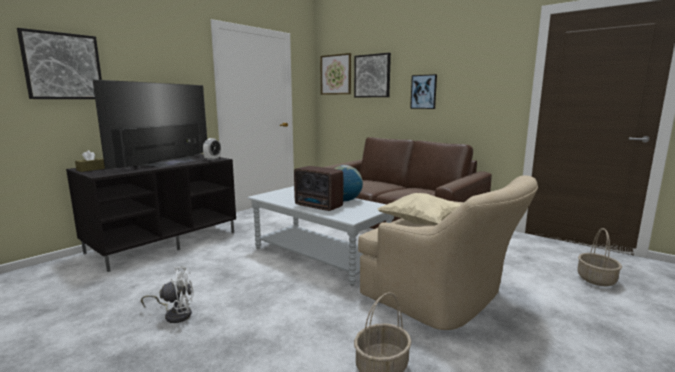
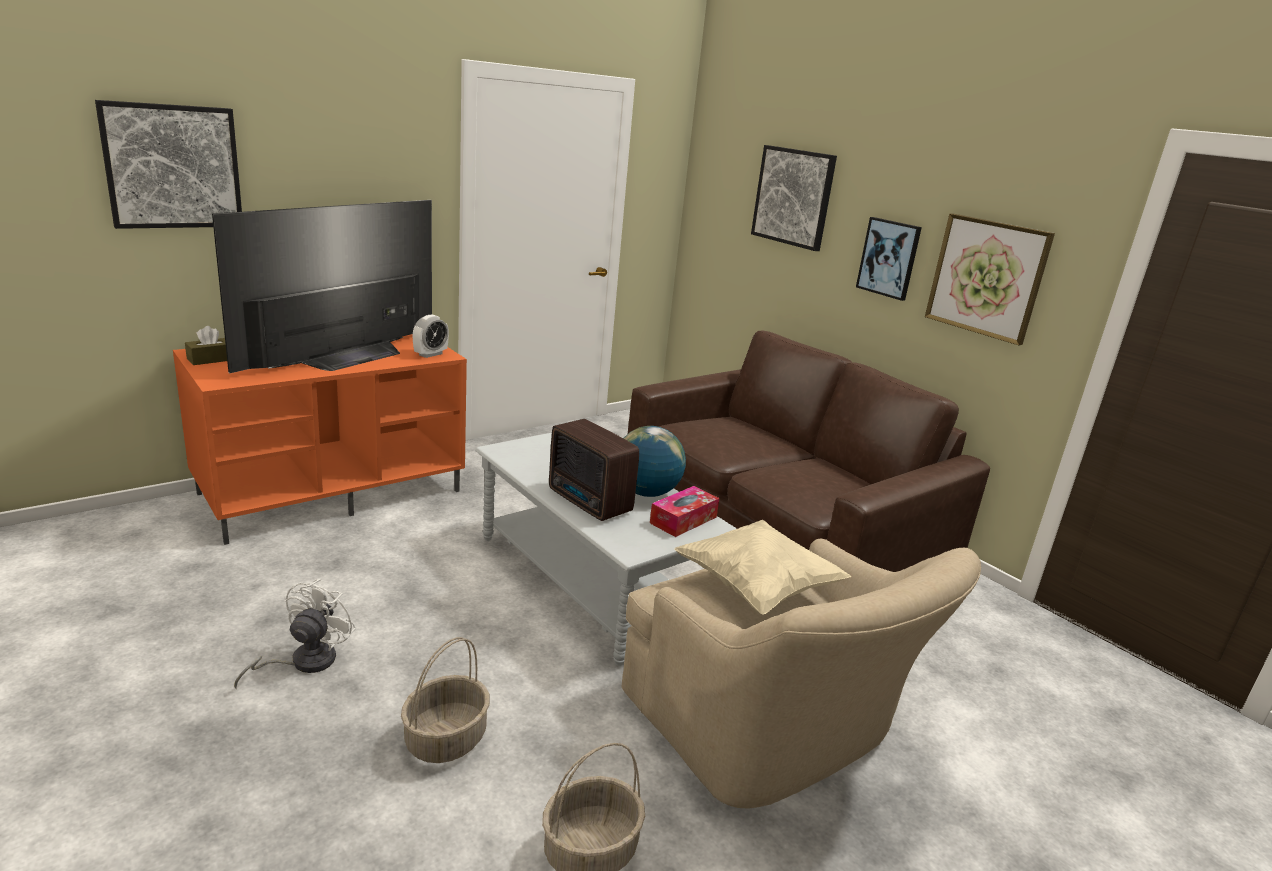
camera: 10 degrees right, 10 degrees up
black tv stand [66,154,236,272] -> orange tv stand [173,334,467,545]
white fan [141,266,194,323] -> white fan turned 75 degrees counterclockwise [234,578,356,690]
picture [320,53,351,95] -> picture moved to [925,213,1055,345]
basket [578,228,622,286] -> basket moved to [401,637,490,763]
none -> tissue box [650,486,719,537]

